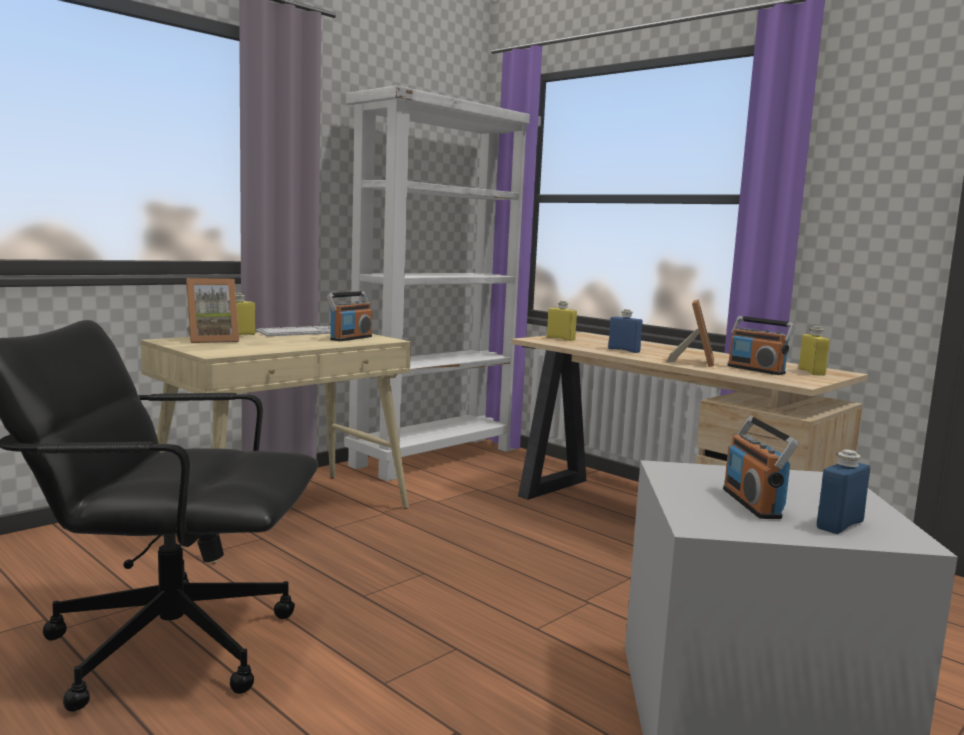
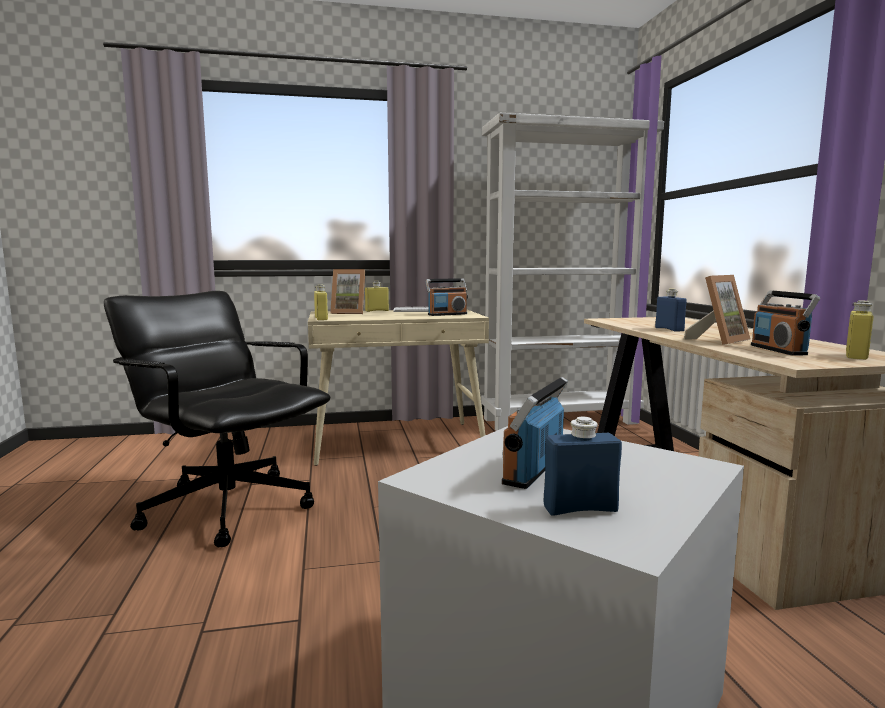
camera: 35 degrees right, 0 degrees up
yellow bottle [547,301,577,341] -> yellow bottle moved to [314,284,328,321]

